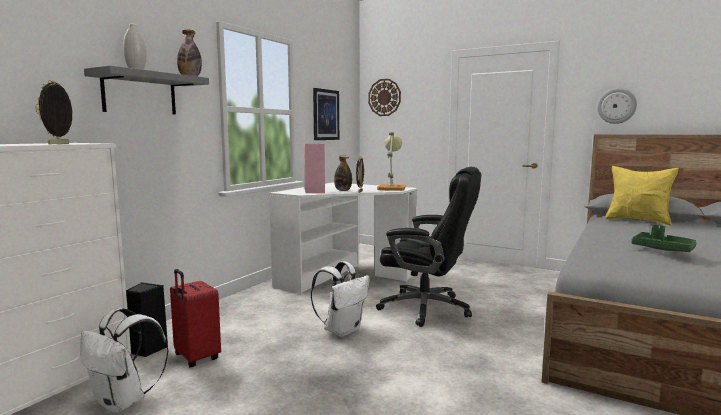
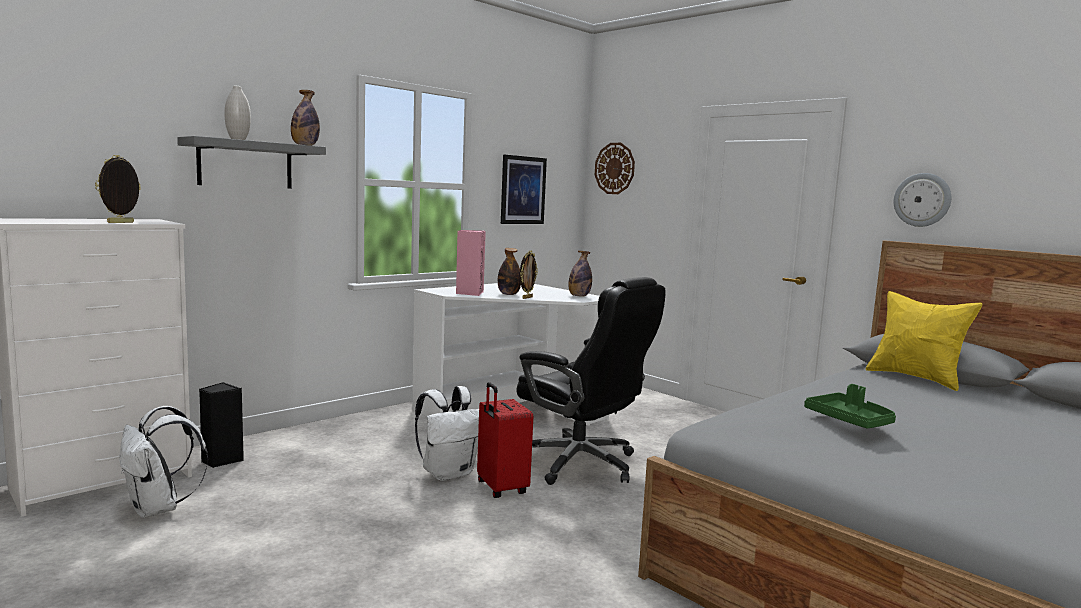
camera: 15 degrees right, 0 degrees up
red suitcase [170,269,221,367] -> red suitcase moved to [477,382,533,498]
table lamp [377,132,405,191] -> bottle [568,251,592,297]

